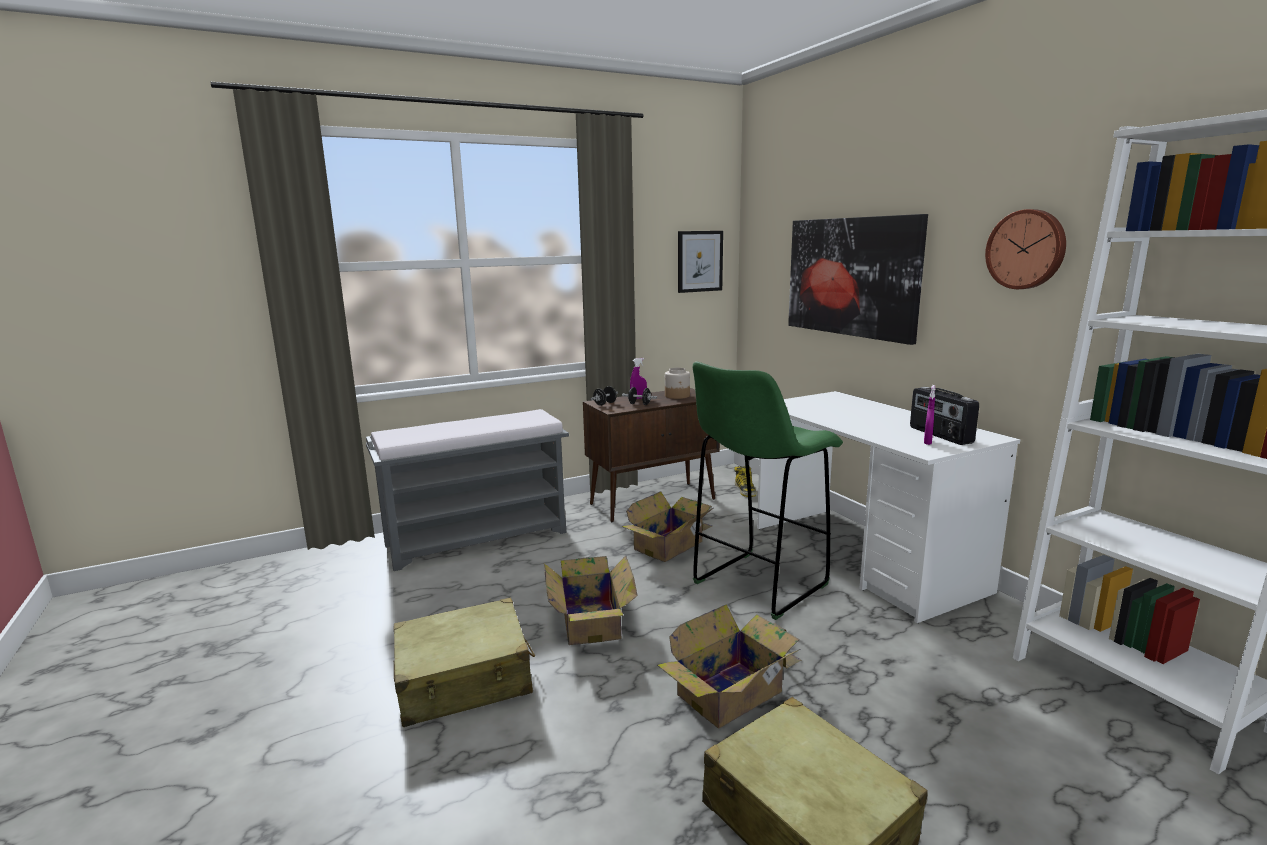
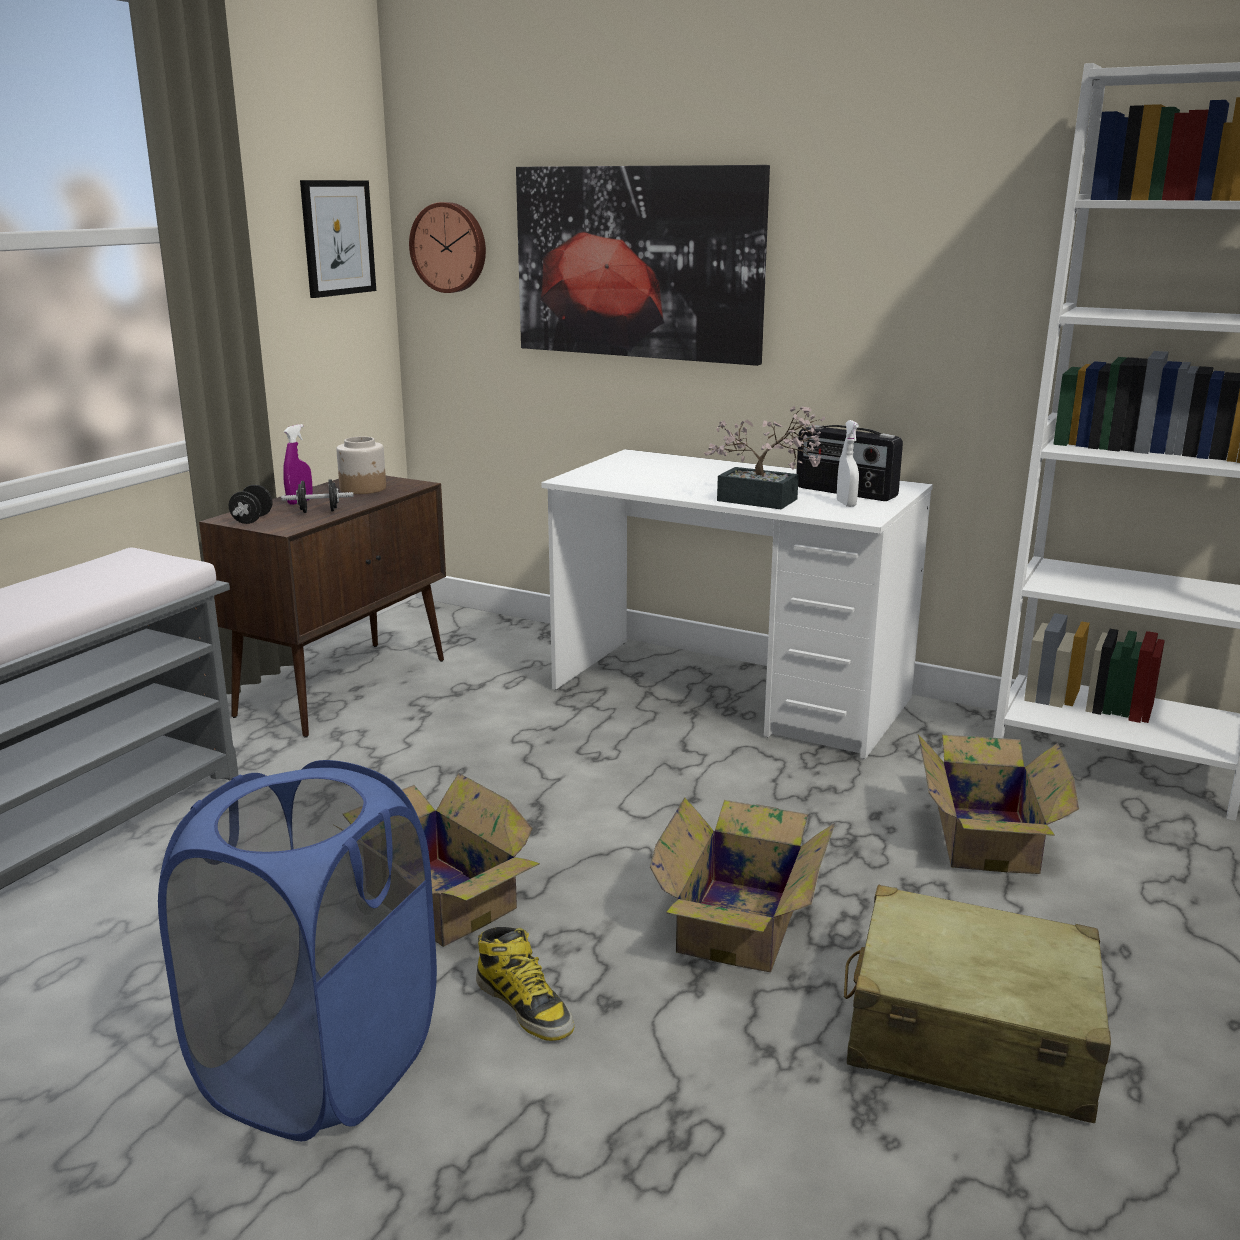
camera: 35 degrees left, 5 degrees up
beige suitcase [394,598,535,727] -> blue laundry basket [158,760,437,1141]
cardboard box [622,491,713,562] -> cardboard box moved to [918,734,1079,874]
green stool [693,362,843,620] -> none
boot [734,466,756,497] -> boot moved to [476,927,574,1041]
purple spray bottle [924,385,935,445] -> white spray bottle [837,420,859,507]
wall clock [985,209,1066,289] -> wall clock moved to [409,202,486,293]
none -> potted plant [704,406,825,509]

